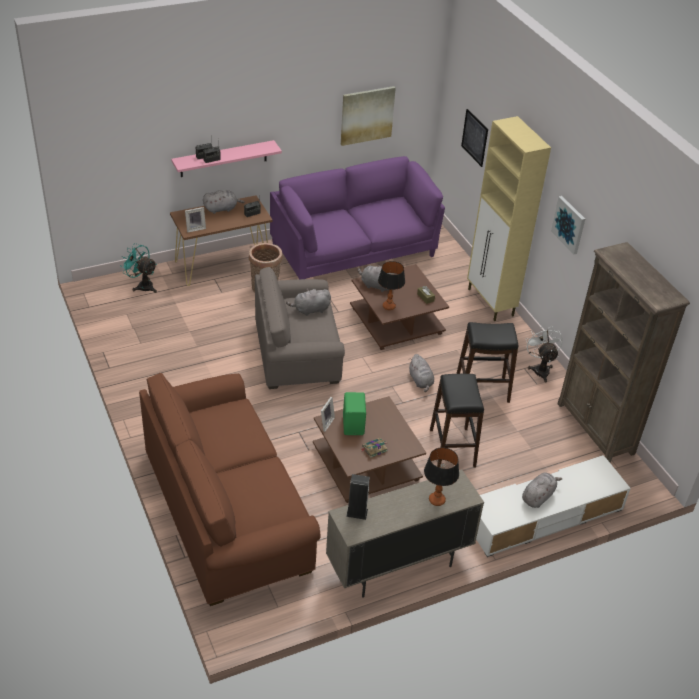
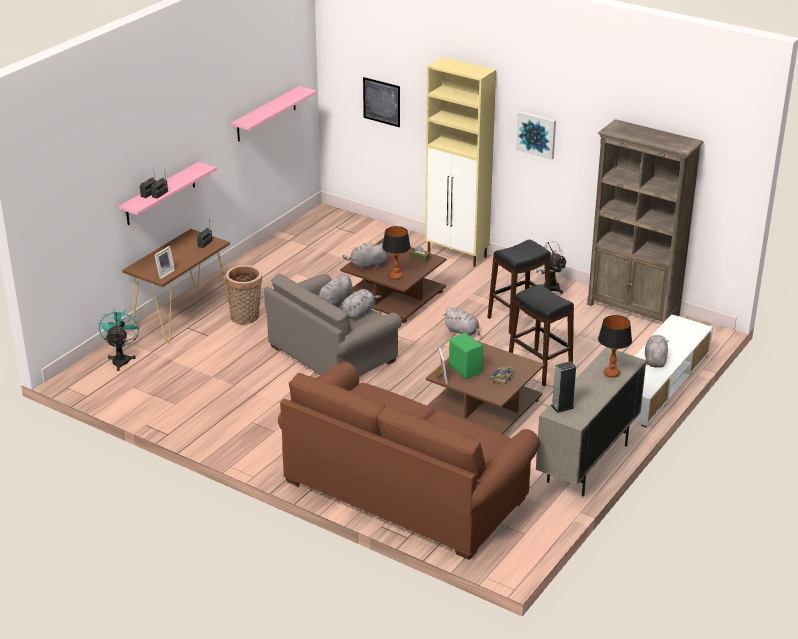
camera: 30 degrees left, 10 degrees down
turquoise fan [120,243,157,293] -> turquoise fan turned 90 degrees clockwise [99,309,140,371]
grey plush toy [203,190,245,214] -> grey plush toy moved to [341,289,381,320]
purple sofa [270,156,445,279] -> none
picture [341,86,396,146] -> pink shelf [231,86,317,142]

